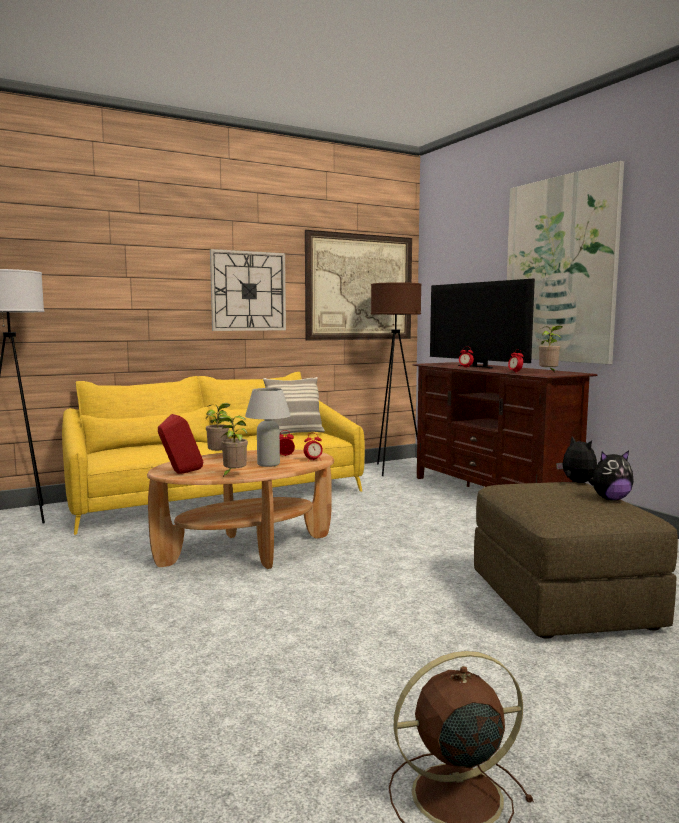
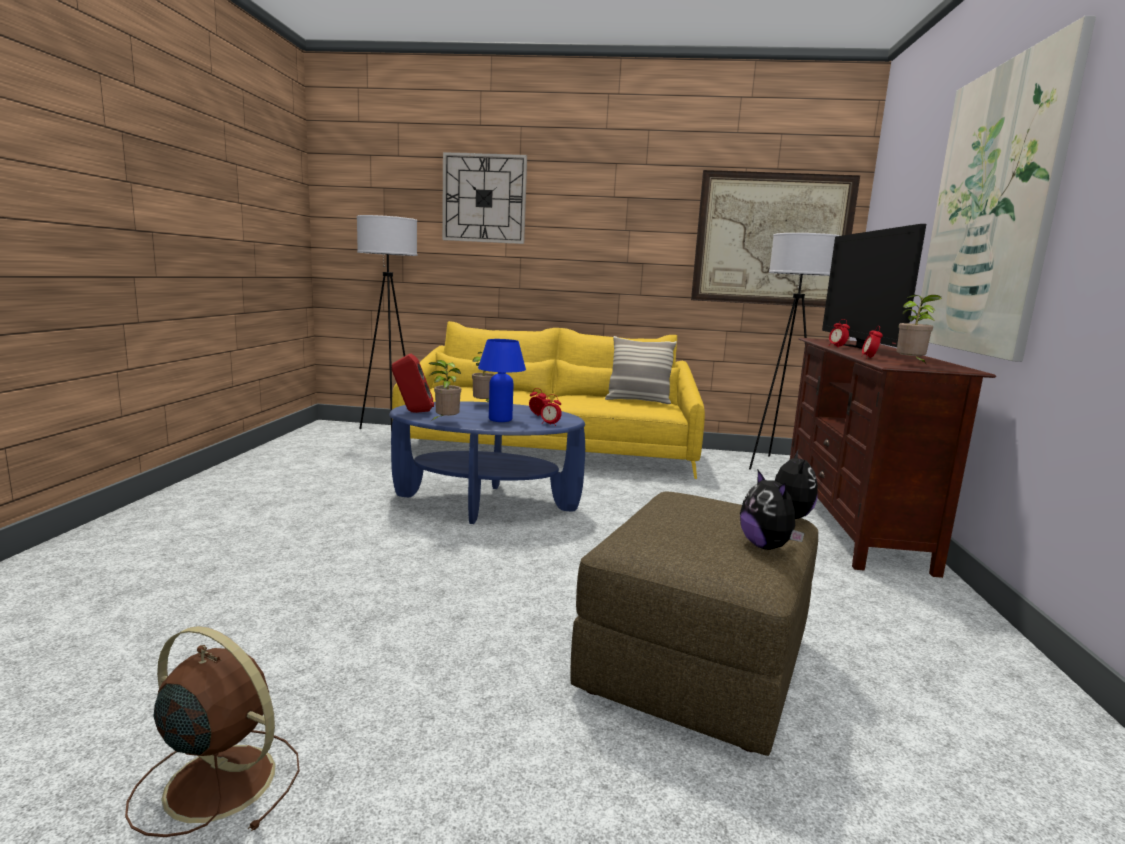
camera: 35 degrees right, 5 degrees up
brown coffee table [147,450,334,569] -> blue coffee table [389,401,585,524]
wall clock [210,249,286,331] -> wall clock moved to [442,152,527,244]
white table lamp [245,388,291,467] -> blue table lamp [478,339,526,422]
brown floor lamp [371,282,422,476] -> white floor lamp [749,233,840,470]
plush toy [588,451,634,500] -> plush toy turned 45 degrees clockwise [740,470,805,550]

